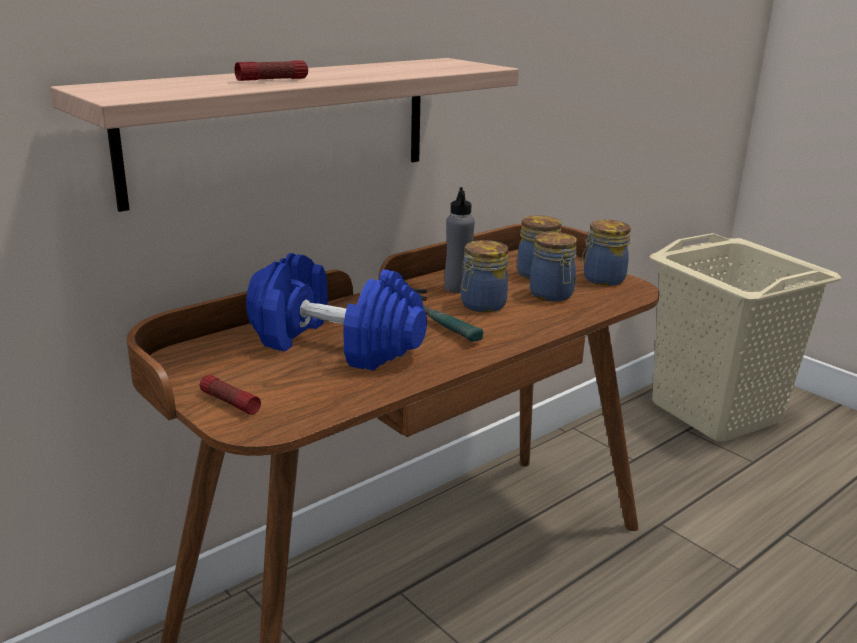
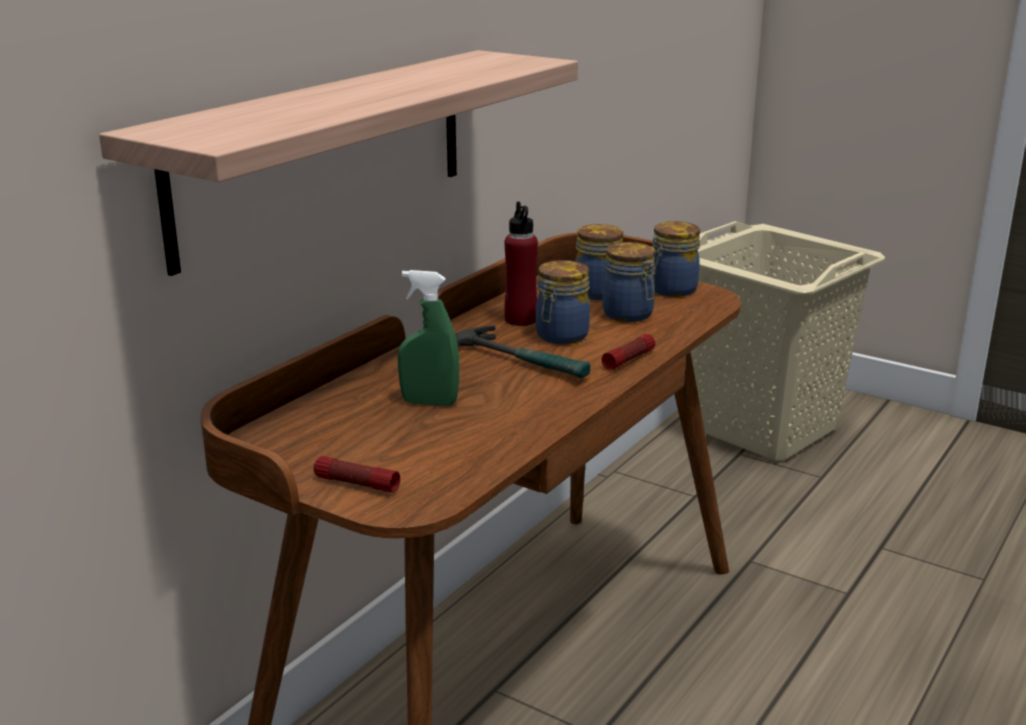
camera: 15 degrees left, 0 degrees up
flashlight [235,60,308,81] -> flashlight moved to [602,334,655,370]
blue dumbbell [246,253,427,371] -> green spray bottle [398,270,459,406]
grey bottle [444,187,475,293] -> red bottle [504,202,538,326]

